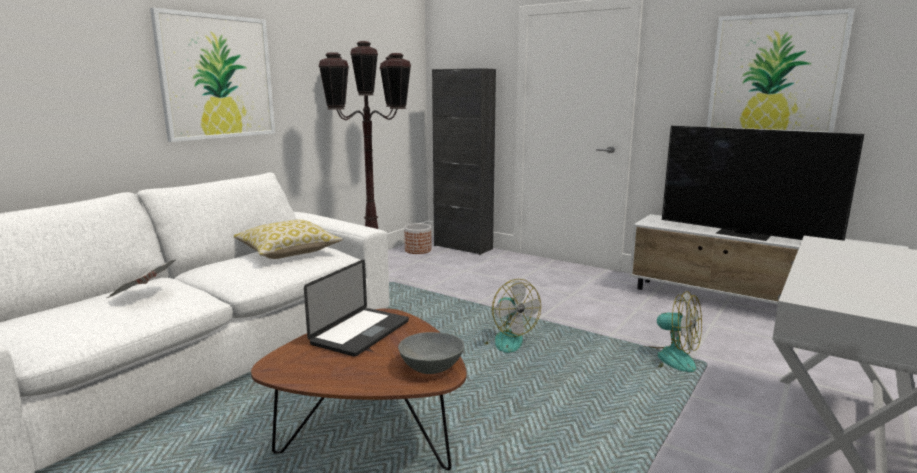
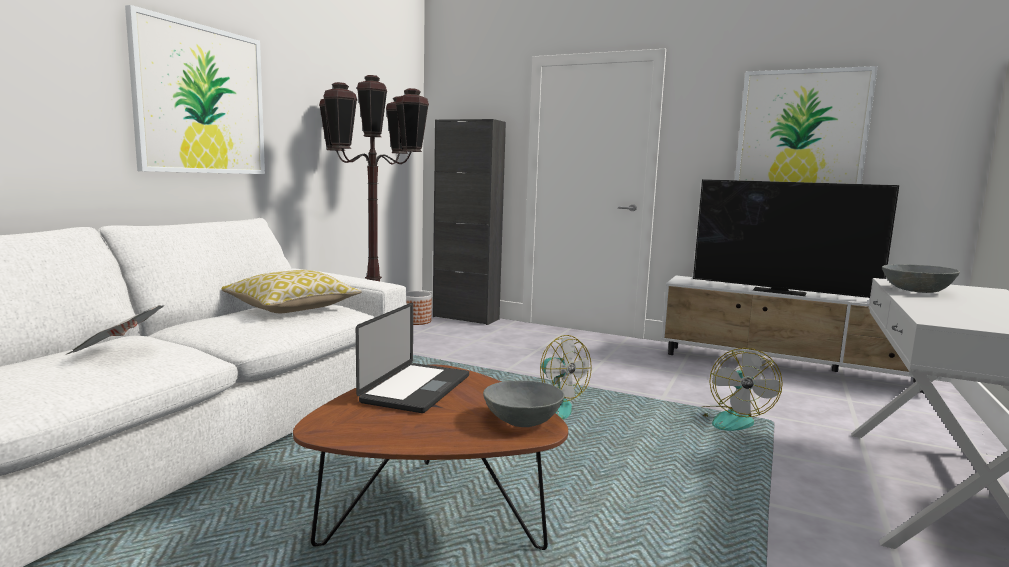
camera: 10 degrees left, 5 degrees down
fan [639,291,702,372] -> fan turned 75 degrees clockwise [702,348,783,431]
none -> grey bowl [882,264,960,293]

